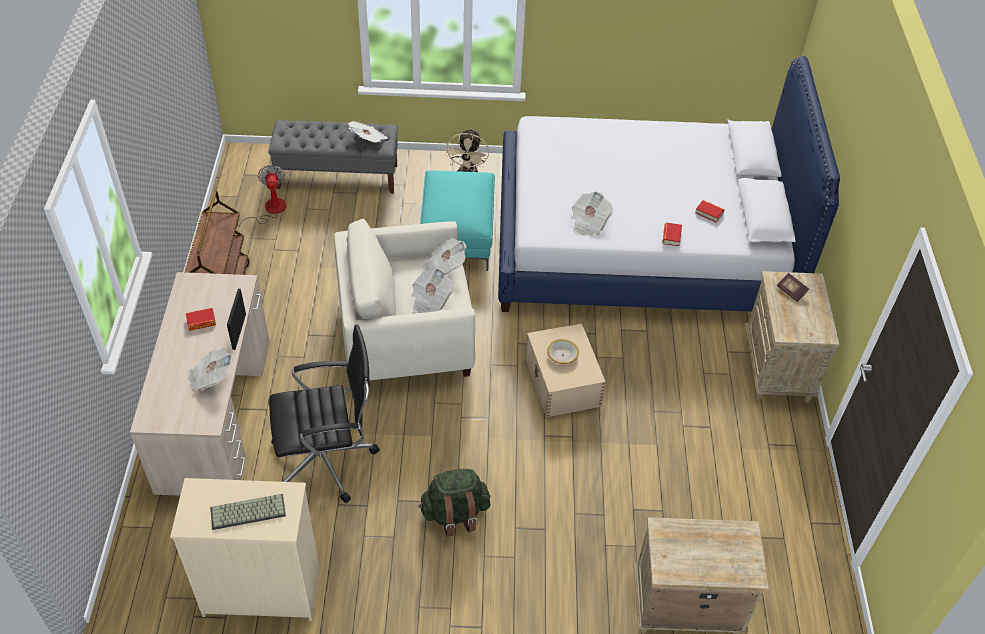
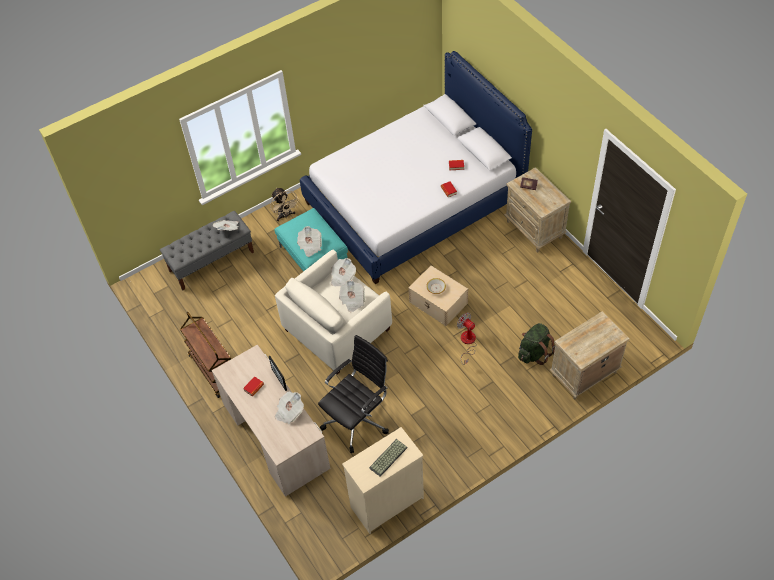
camera: 30 degrees left, 5 degrees up
fan [237,165,286,227] -> fan moved to [457,313,477,365]
green backpack [419,468,490,537] -> green backpack moved to [518,323,555,365]
newspaper [571,191,613,235] -> newspaper moved to [297,226,322,257]

